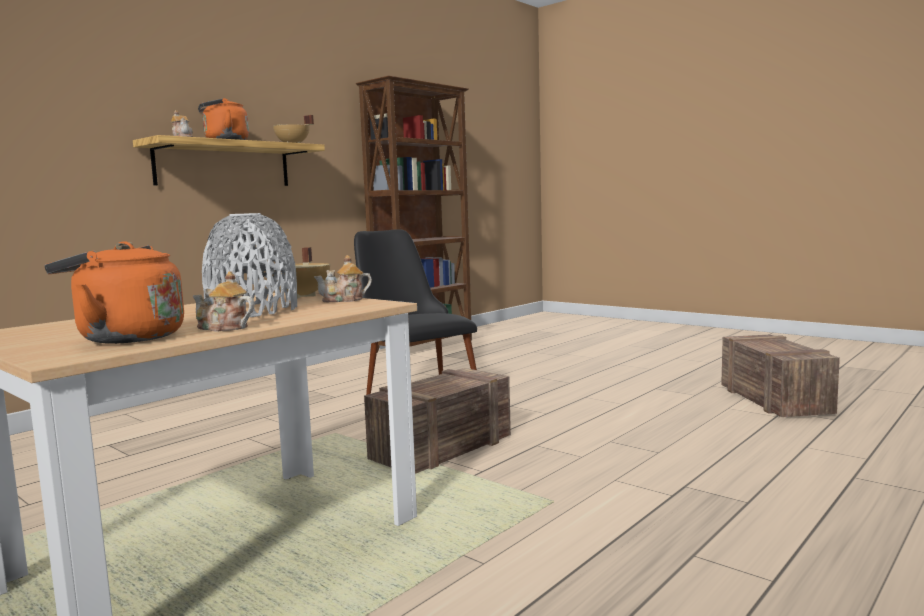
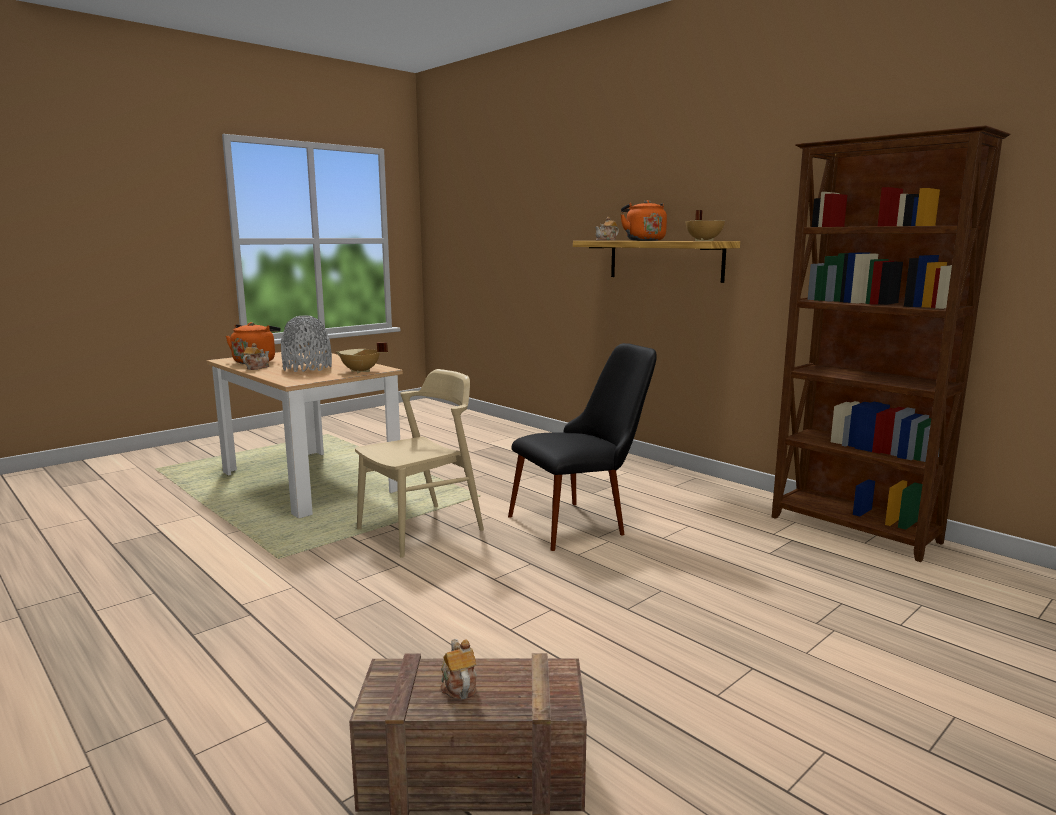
camera: 95 degrees right, 5 degrees up
teapot [314,255,372,302] -> teapot moved to [441,639,477,699]
crate [364,368,511,474] -> beige chair [355,369,484,558]

